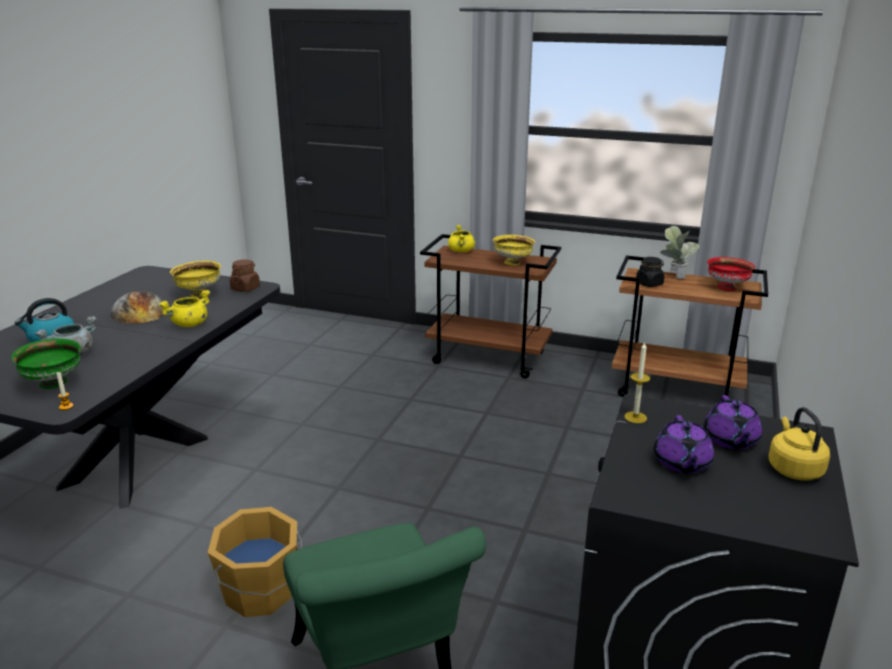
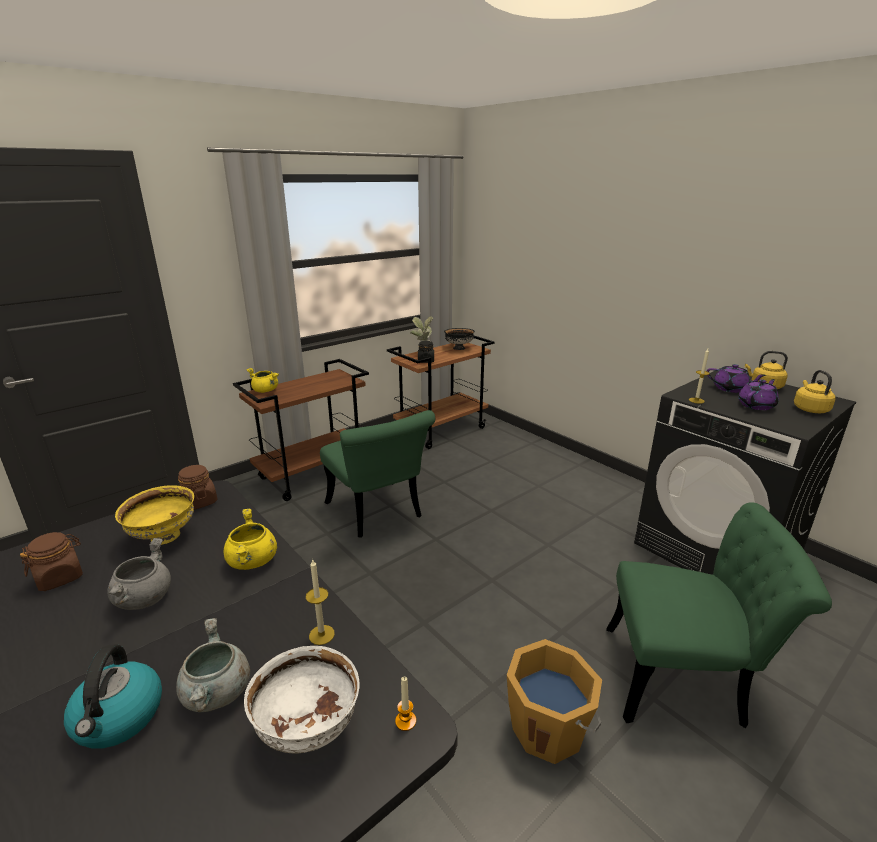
camera: 60 degrees left, 0 degrees up
green bowl [11,338,81,389] -> white bowl [244,646,360,754]
bread [111,291,164,324] -> grey cooking pot [107,538,171,610]
yellow bowl [493,235,535,266] -> none
purple teapot [654,415,714,474] -> purple teapot turned 75 degrees counterclockwise [738,379,779,410]
red bowl [707,257,755,291] -> black bowl [444,328,475,350]
none -> brown jar [20,532,83,591]
none -> candle [306,560,335,645]
none -> green chair [320,410,435,538]
none -> yellow kettle [794,370,836,413]

